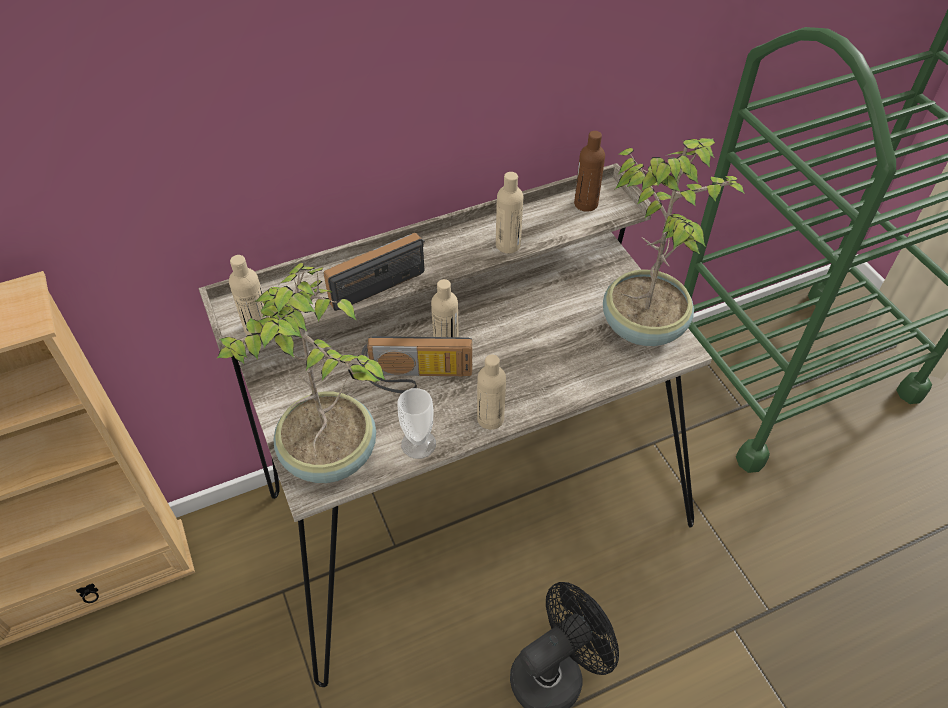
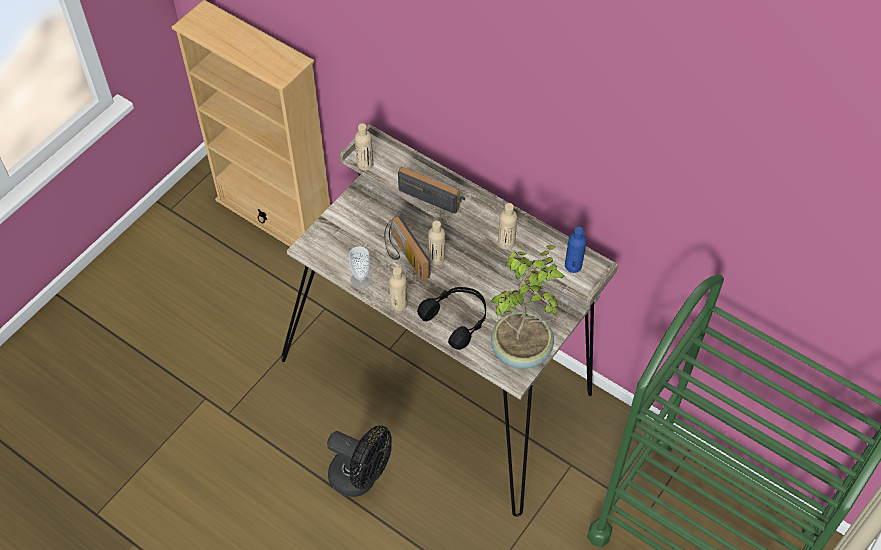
camera: 60 degrees right, 5 degrees up
potted plant [216,263,385,483] -> none
brown bottle [574,131,605,212] -> blue bottle [565,227,586,273]
none -> black headphones [417,287,486,350]

